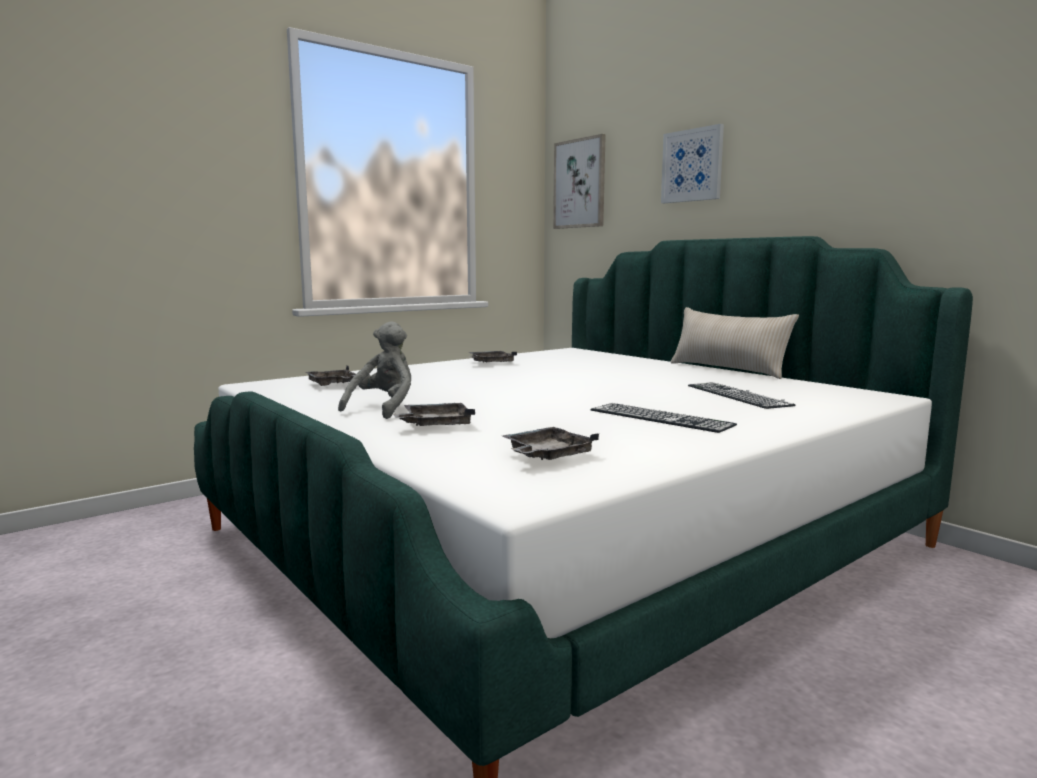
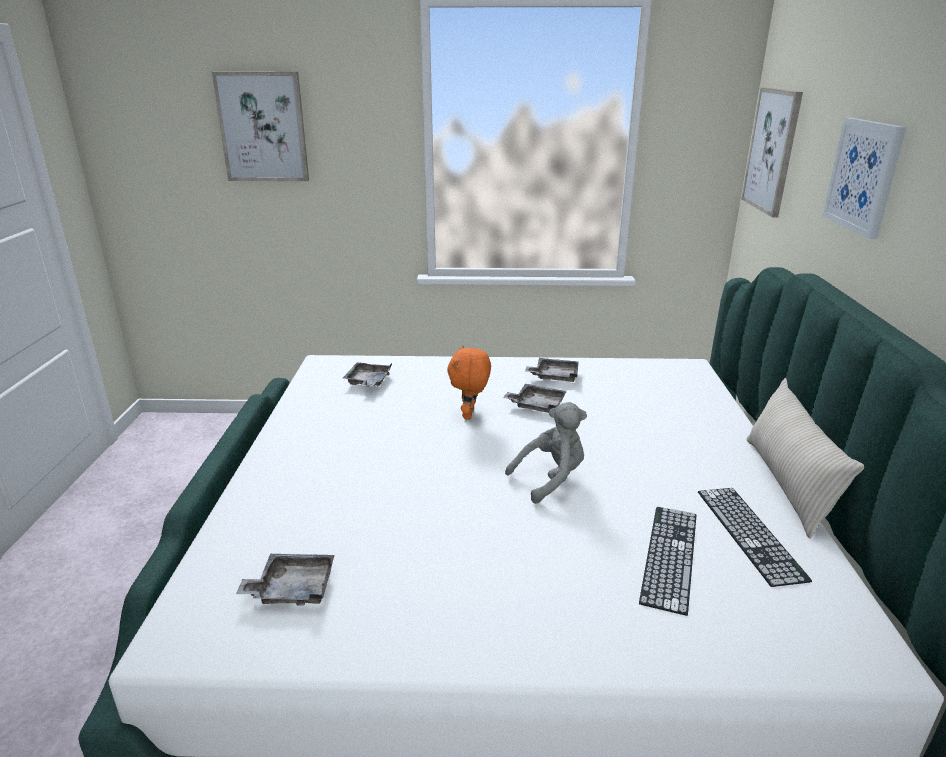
camera: 40 degrees right, 15 degrees up
grey plush toy [338,321,411,419] -> grey plush toy moved to [505,402,587,504]
grey tray [393,403,475,426] -> grey tray moved to [503,384,567,413]
keyboard [591,403,737,433] -> keyboard moved to [698,488,812,587]
none -> picture [212,72,309,181]
none -> orange plush toy [447,345,491,420]

